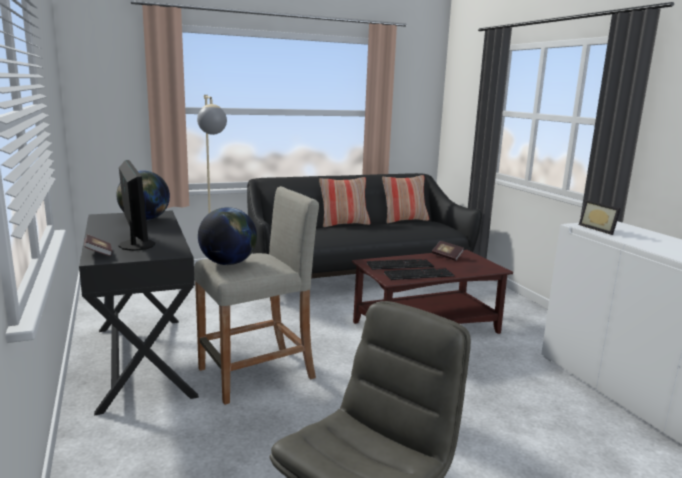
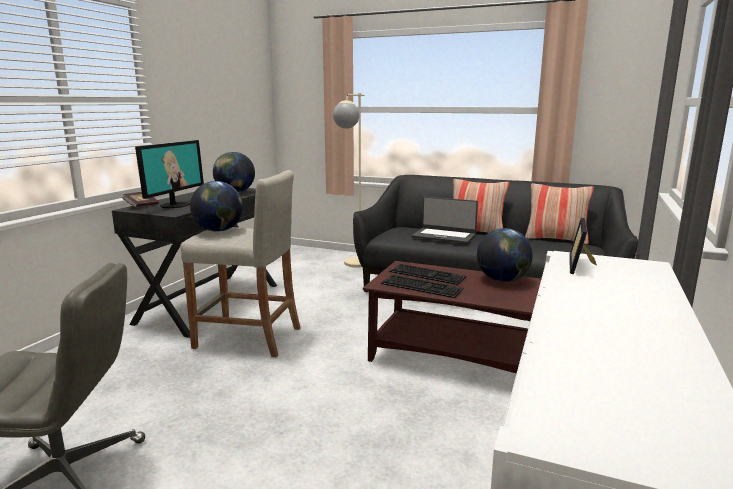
camera: 45 degrees right, 0 degrees up
book [432,241,464,261] -> globe [477,228,533,282]
none -> laptop [412,197,478,243]

